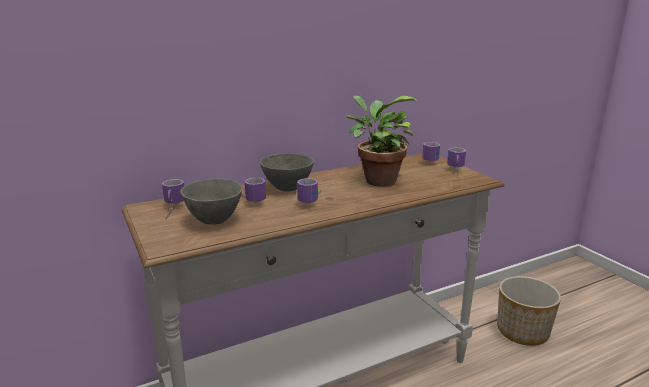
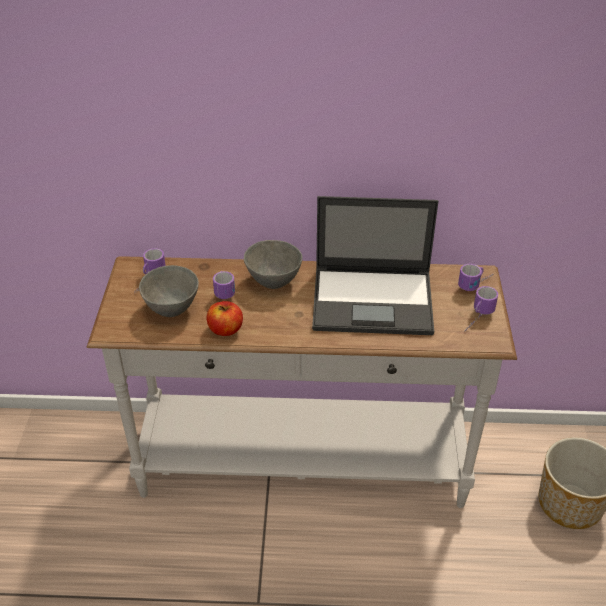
camera: 30 degrees right, 20 degrees up
mug [297,178,321,204] -> none
potted plant [346,95,417,187] -> laptop [312,196,439,335]
none -> apple [207,301,243,336]

